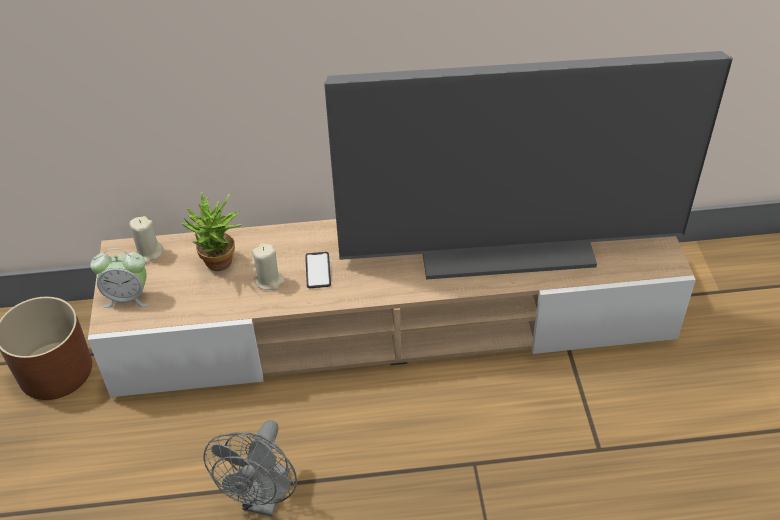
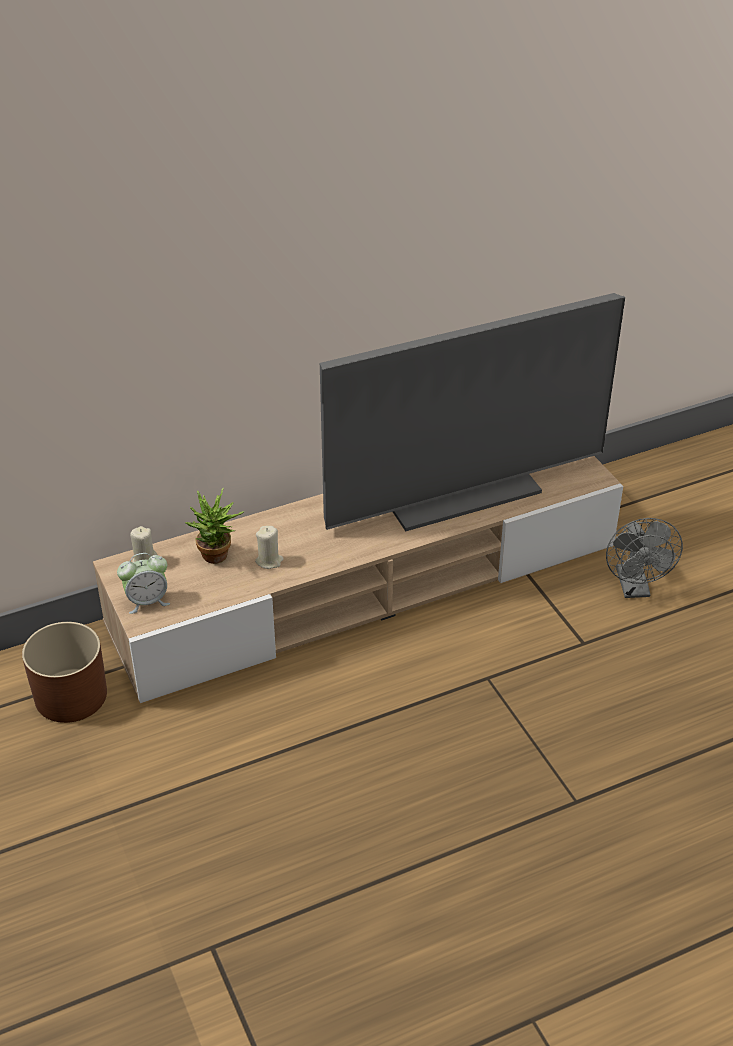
camera: 20 degrees left, 5 degrees down
grey fan [203,420,297,516] -> grey fan moved to [606,518,683,598]
phone [305,252,331,288] -> none

